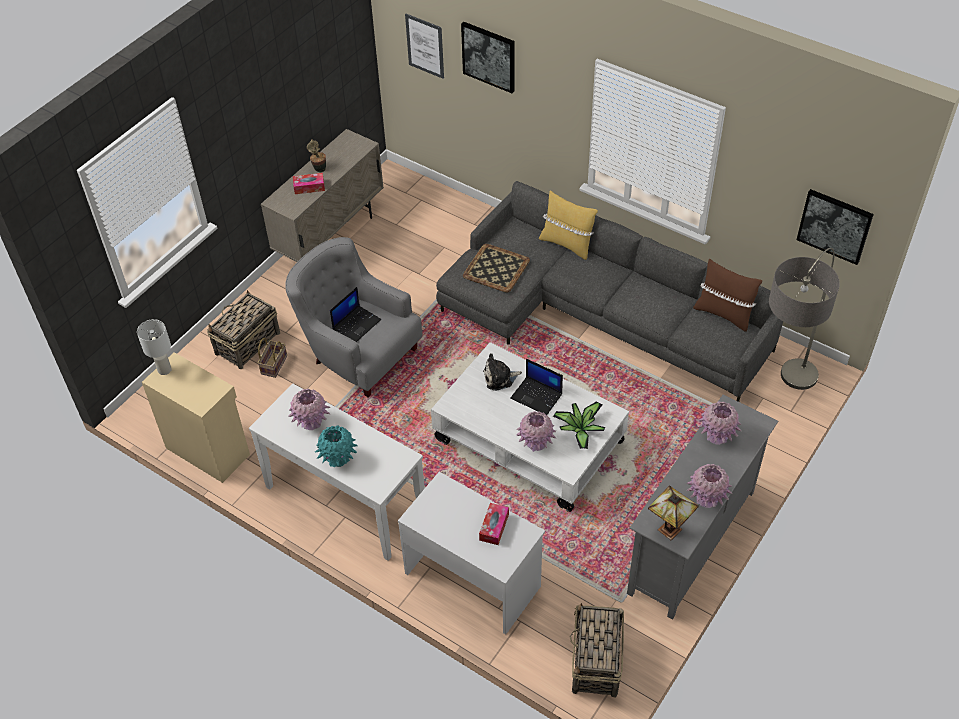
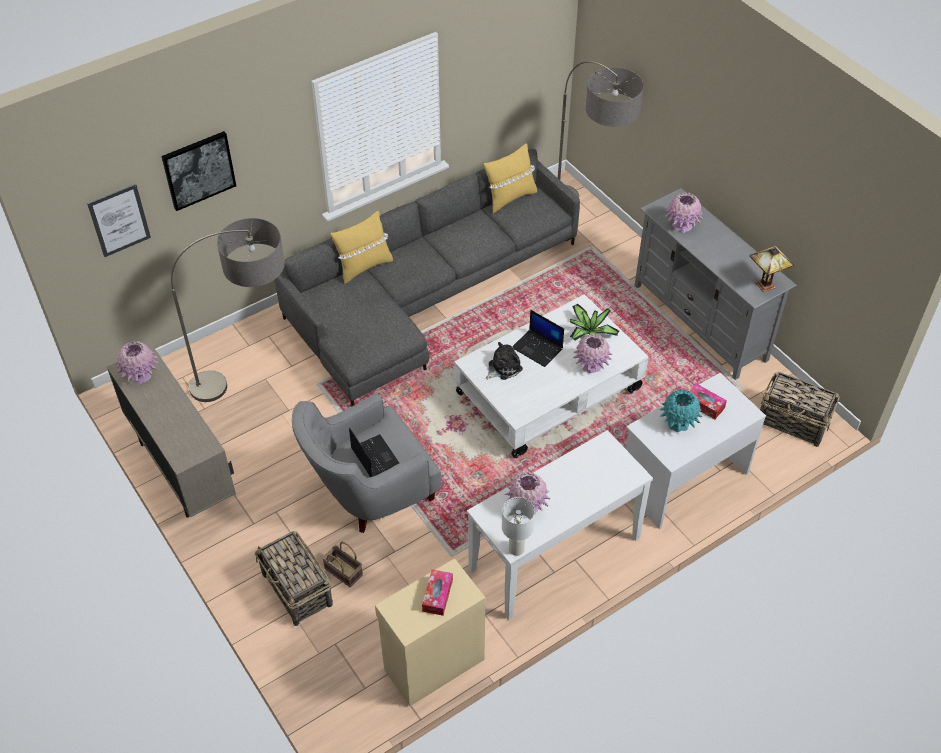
camera: 70 degrees left, 0 degrees up
white table lamp [137,319,172,375] -> white table lamp moved to [502,497,535,556]
tissue box [293,173,325,194] -> tissue box moved to [422,569,453,616]
potted plant [307,139,326,172] -> none
turquoise vase [315,425,357,467] -> turquoise vase moved to [659,389,702,432]
tray [463,244,530,293] -> none
plush toy [483,353,522,391] -> plush toy turned 135 degrees counterclockwise [486,342,523,380]
laptop [510,359,563,415] -> laptop turned 75 degrees clockwise [512,310,564,367]
pink vase [686,464,732,508] -> pink vase moved to [116,341,159,384]
brown pillow [693,259,762,332] -> yellow pillow [484,143,537,213]
picture [797,189,874,265] -> none
none -> floor lamp [171,218,285,402]

